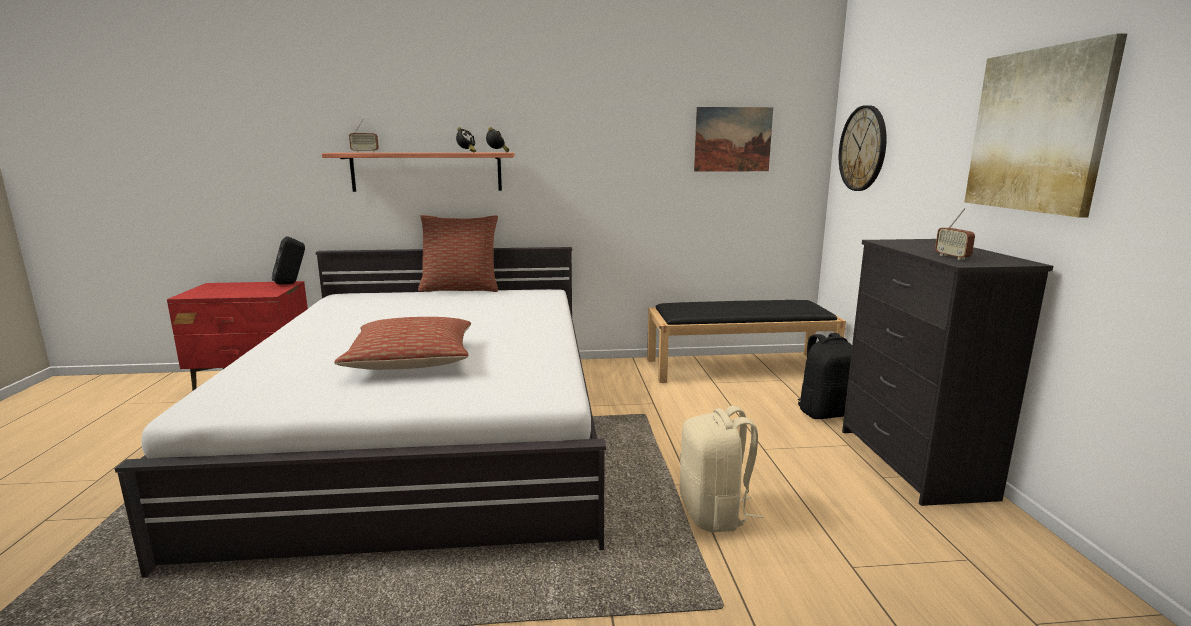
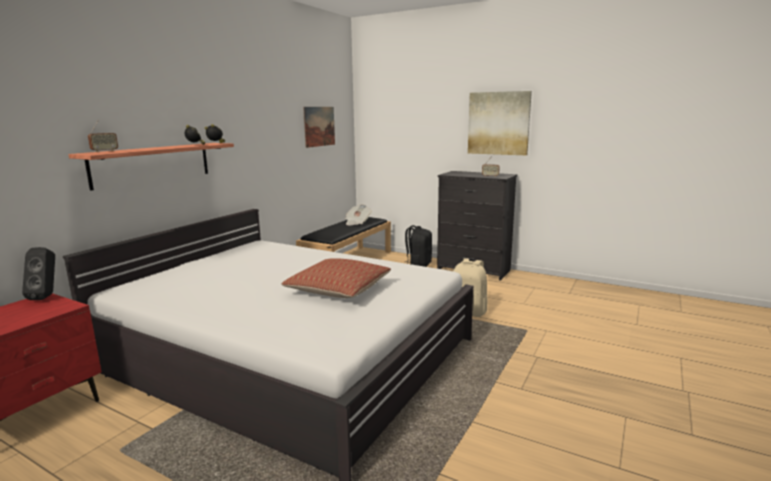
camera: 55 degrees left, 0 degrees up
pillow [418,215,498,292] -> none
wall clock [839,105,887,191] -> none
none -> newspaper [345,204,372,226]

